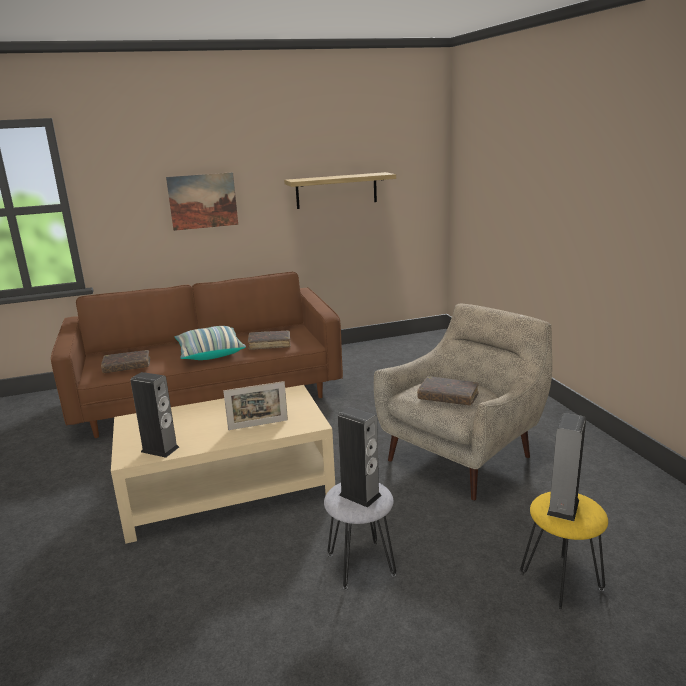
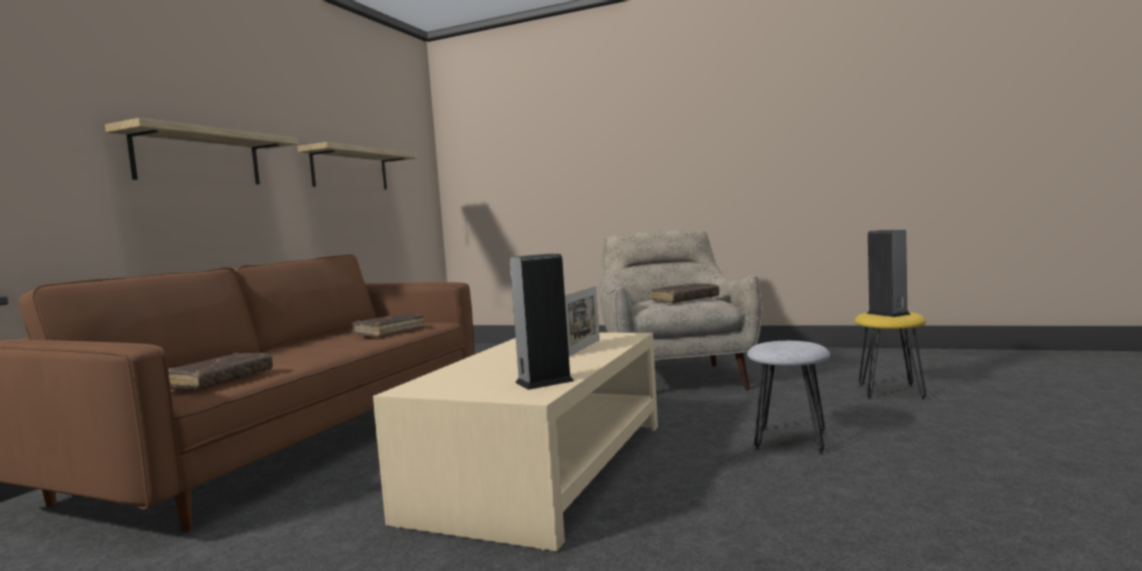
camera: 50 degrees left, 15 degrees down
picture [166,172,238,231] -> shelf [105,118,298,185]
pillow [174,326,246,360] -> none
speaker [338,407,382,508] -> none

